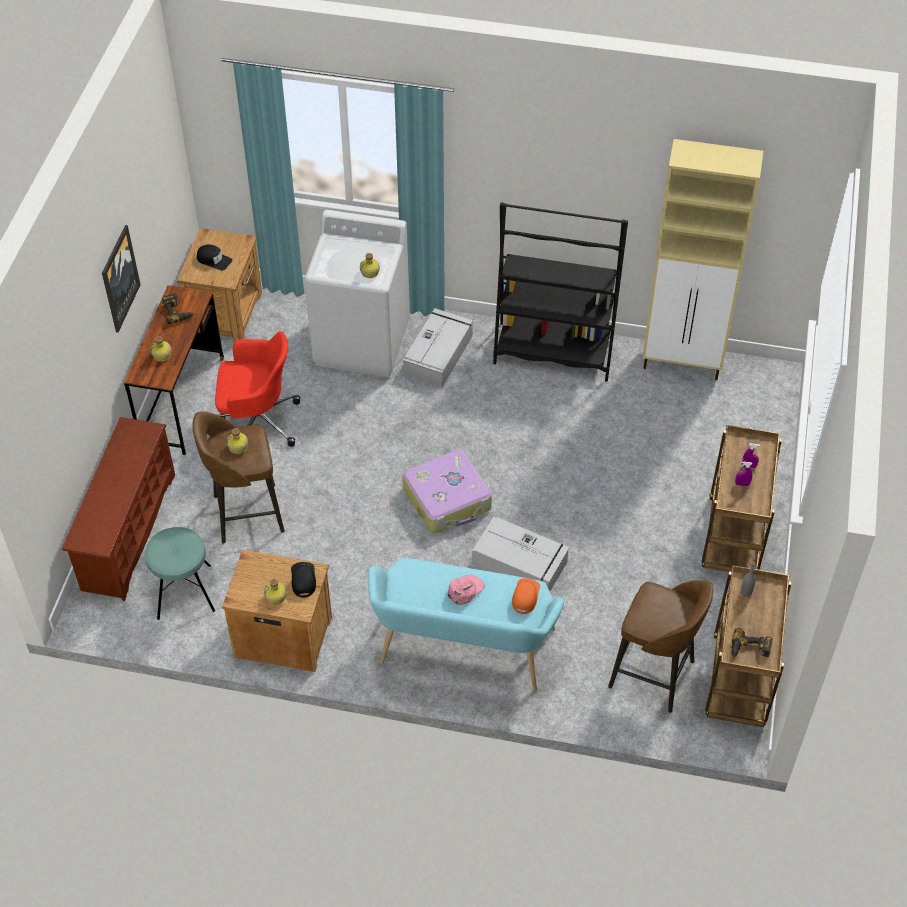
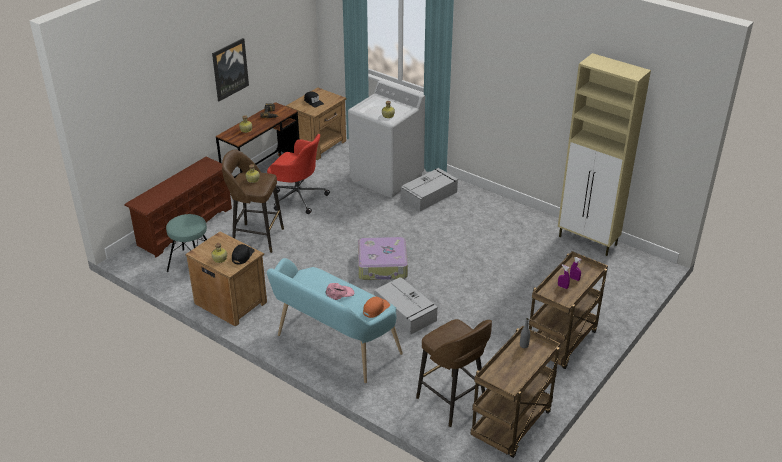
camera: 25 degrees right, 15 degrees down
black bookcase [493,202,628,381] -> none
power drill [731,628,773,658] -> none

